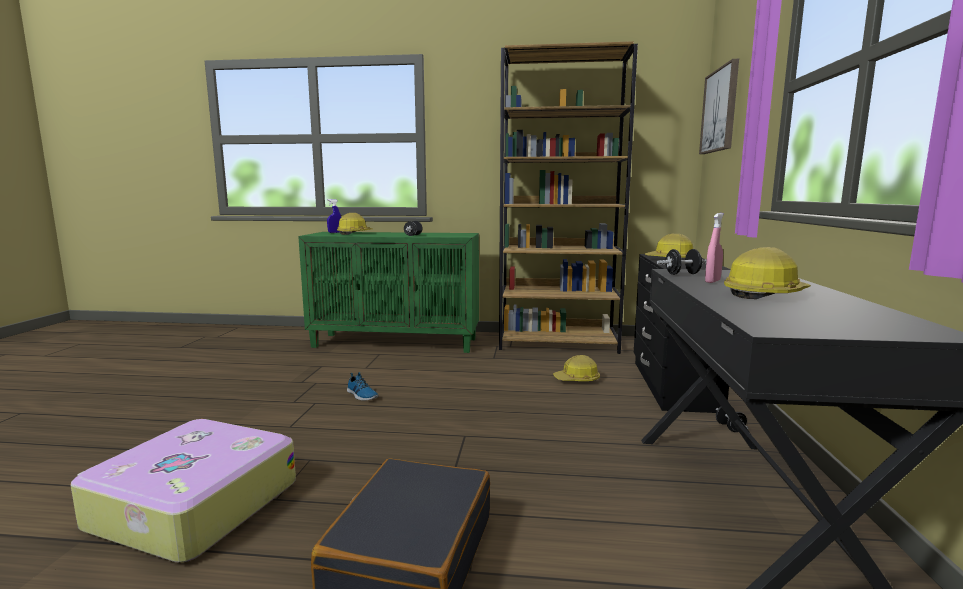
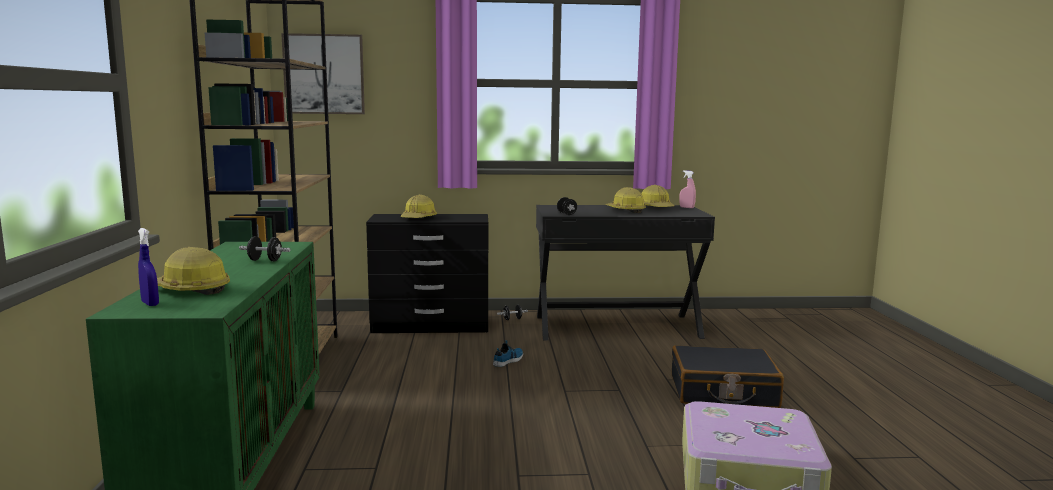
camera: 100 degrees left, 0 degrees up
shoe [347,372,379,400] -> shoe moved to [493,340,523,367]
hard hat [553,355,600,381] -> hard hat moved to [641,185,675,207]
pink spray bottle [705,213,724,283] -> pink spray bottle moved to [679,170,696,208]

